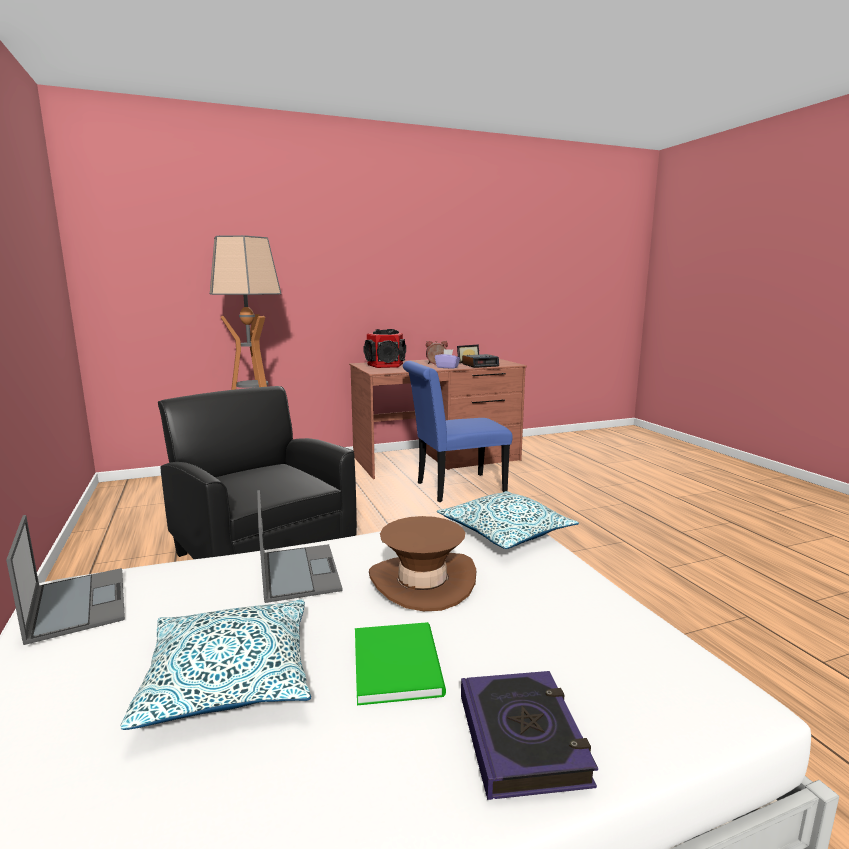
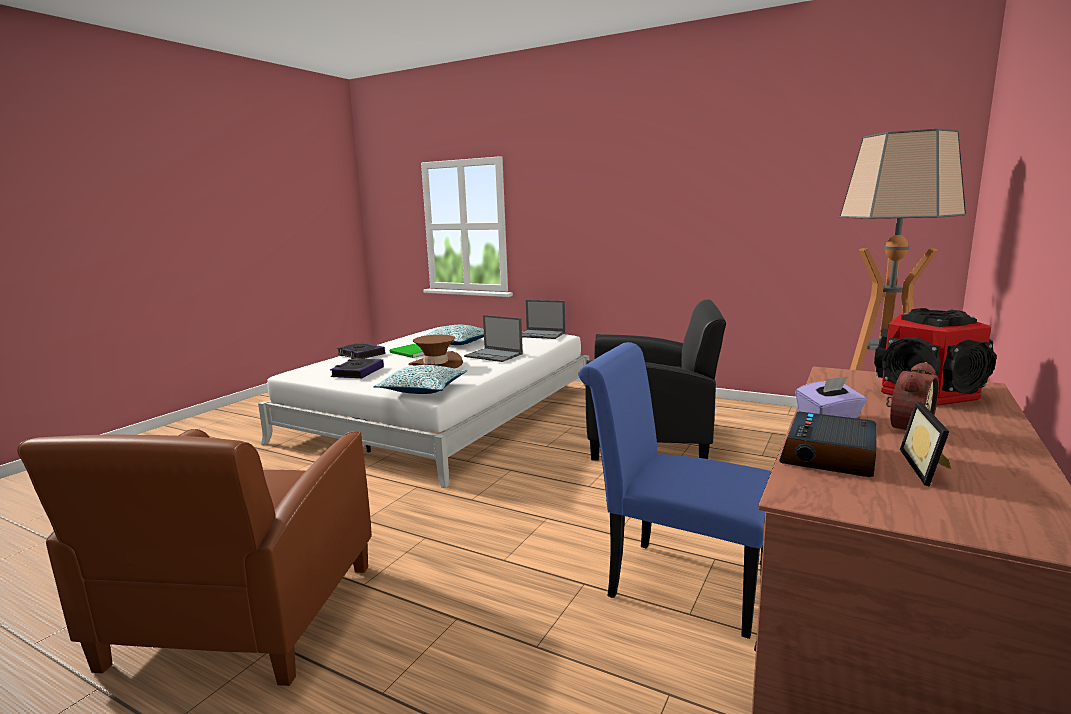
camera: 140 degrees right, 0 degrees up
blue chair [403,361,513,502] -> blue chair turned 90 degrees counterclockwise [579,342,771,639]
none -> brown armchair [17,429,372,686]
none -> book [330,358,384,378]

